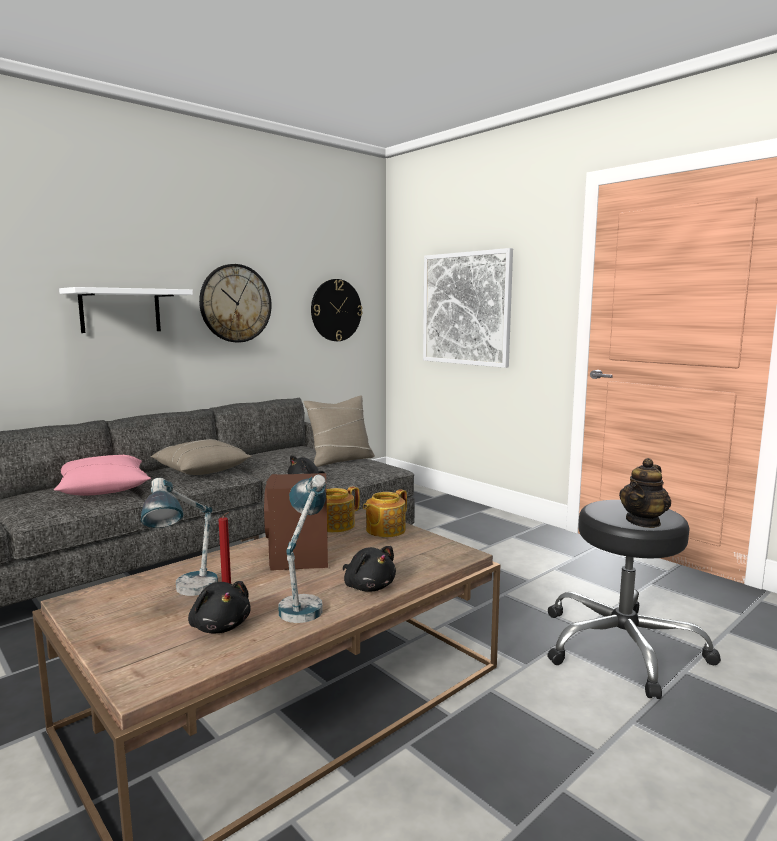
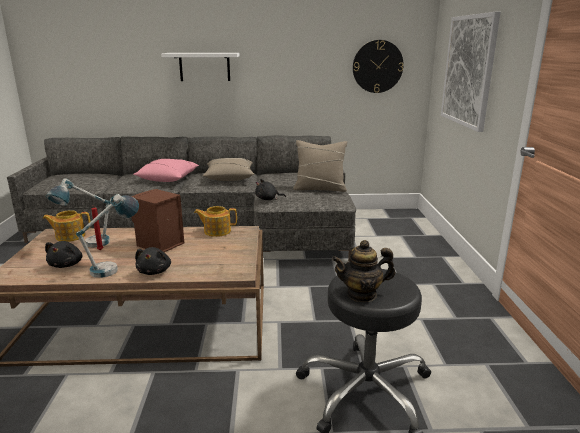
camera: 40 degrees right, 10 degrees up
wall clock [199,264,272,343] -> none
teapot [363,489,407,537] -> teapot moved to [42,210,91,242]

